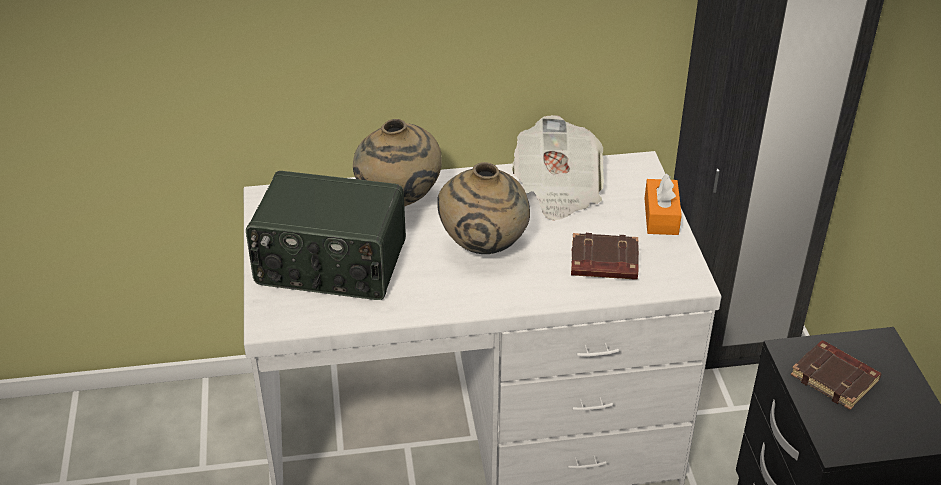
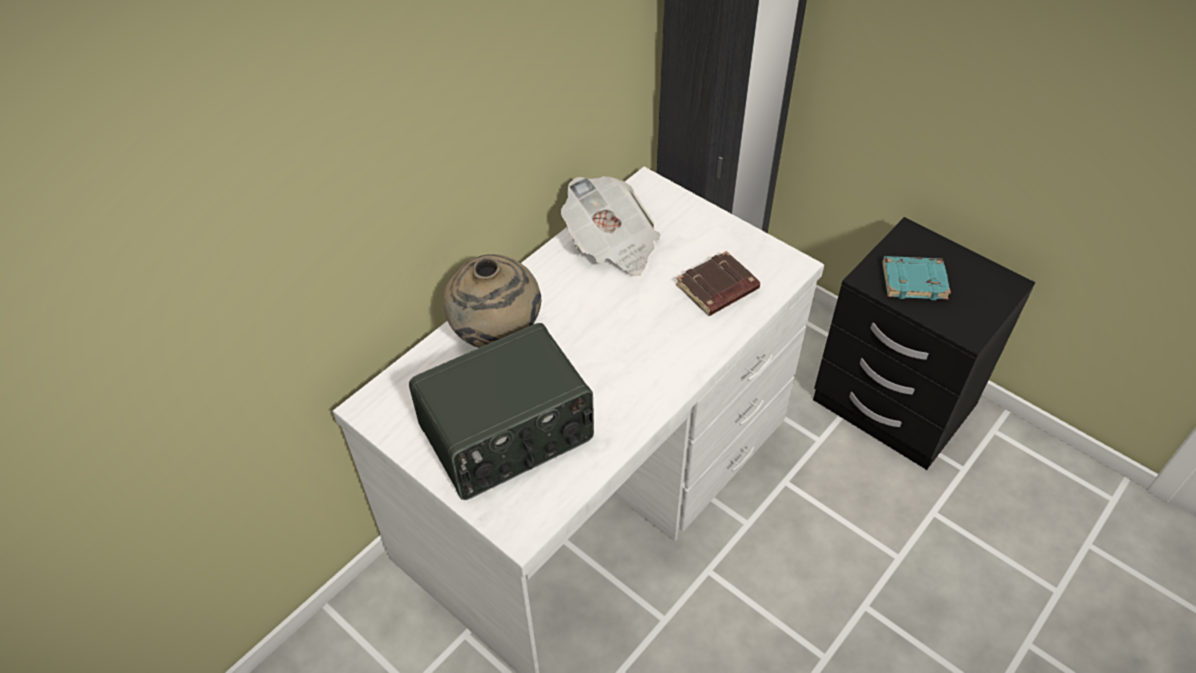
camera: 40 degrees left, 10 degrees up
beige vase [437,162,530,254] -> none
orange tissue box [645,174,682,235] -> none
brown book [790,340,881,410] -> turquoise book [882,256,951,300]

